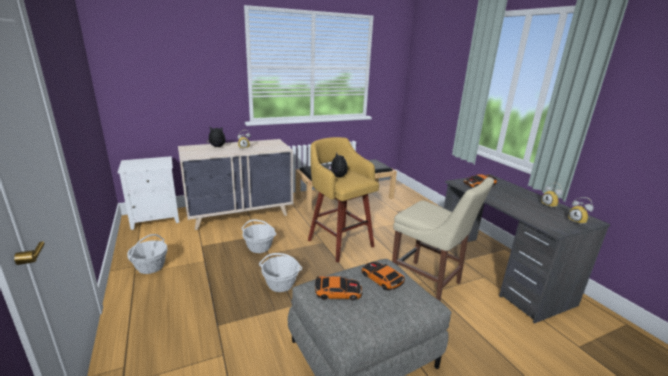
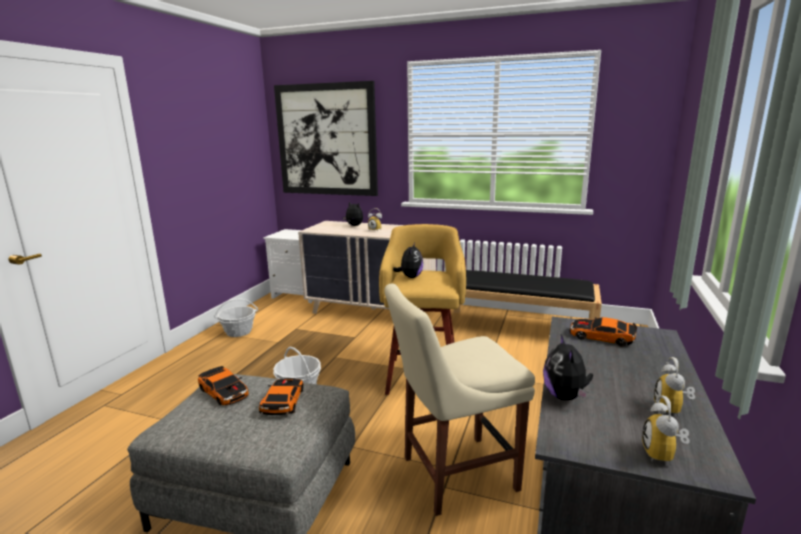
camera: 45 degrees right, 5 degrees down
basket [242,220,276,253] -> none
beige chair [392,177,494,301] -> beige chair turned 75 degrees clockwise [384,284,535,516]
none -> picture [274,81,378,196]
none -> plush toy [543,335,593,400]

